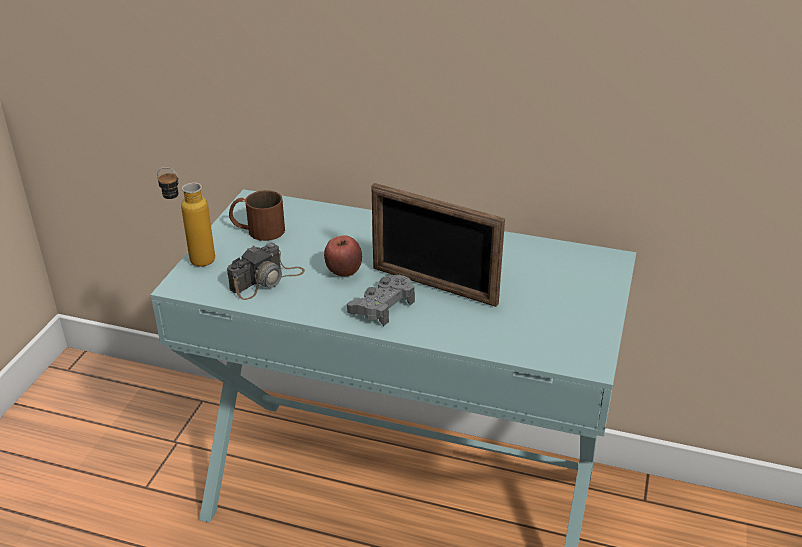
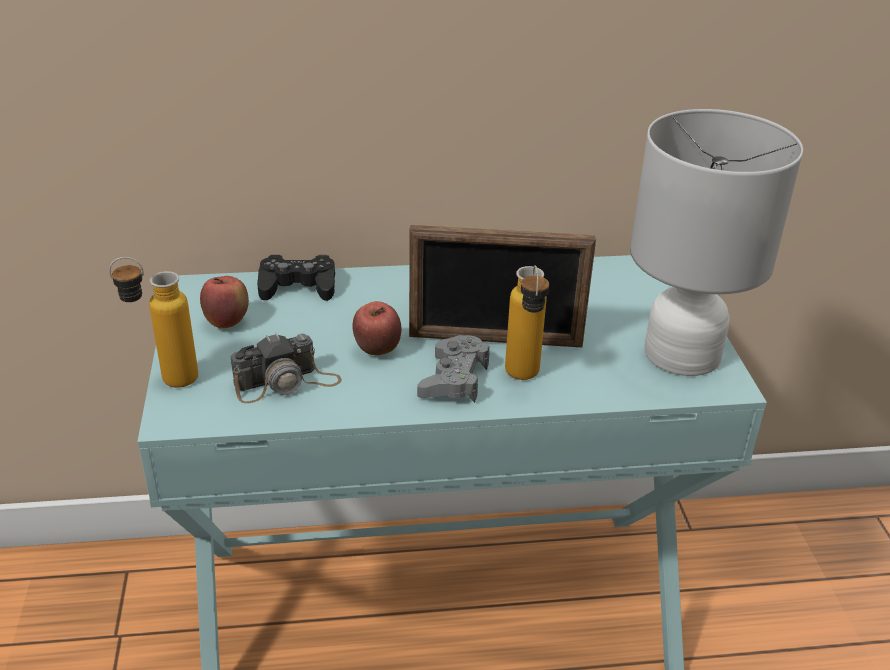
camera: 25 degrees left, 0 degrees up
camera [227,242,305,300] -> camera turned 45 degrees clockwise [231,333,342,403]
brown mug [229,190,285,241] -> apple [200,276,249,328]
none -> black game controller [257,255,335,301]
none -> bottle [505,265,549,380]
none -> grey table lamp [630,109,803,376]

